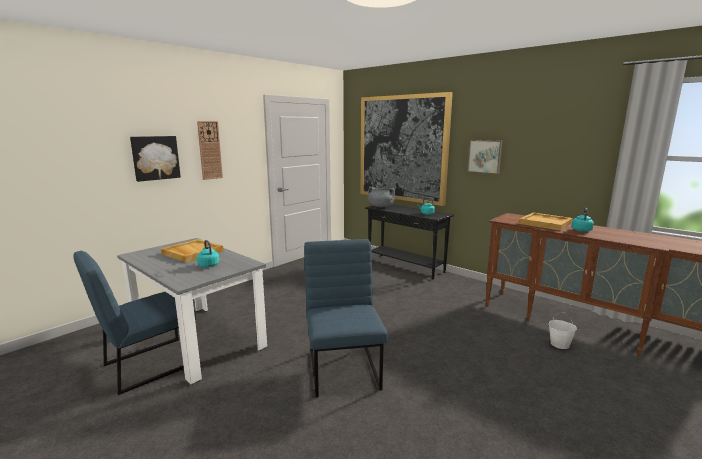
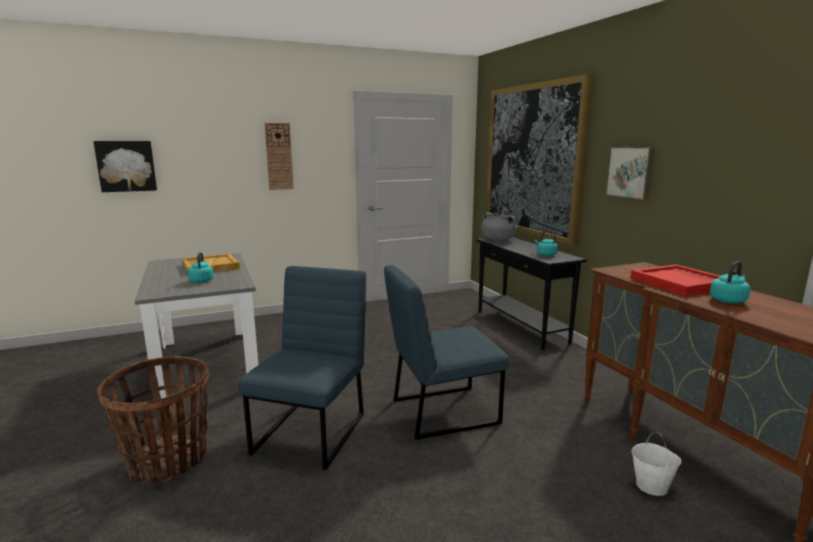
camera: 25 degrees right, 0 degrees up
blue chair [73,251,196,395] -> blue chair moved to [384,265,509,440]
picture [130,136,181,182] -> picture moved to [93,141,157,192]
beige tray [519,213,573,231] -> red tray [631,264,720,296]
none -> basket [97,356,209,483]

